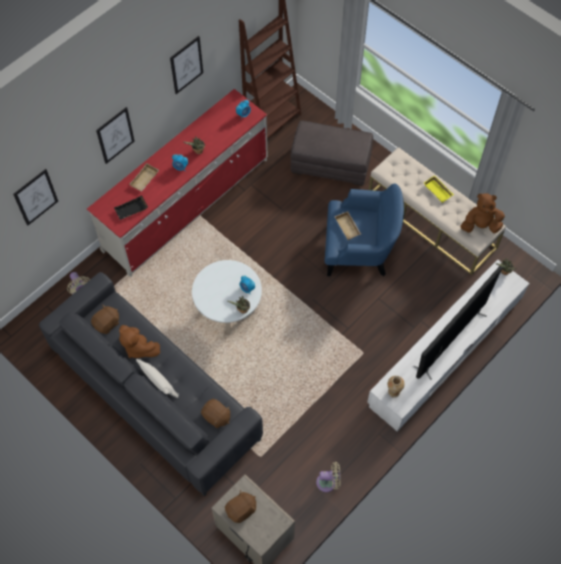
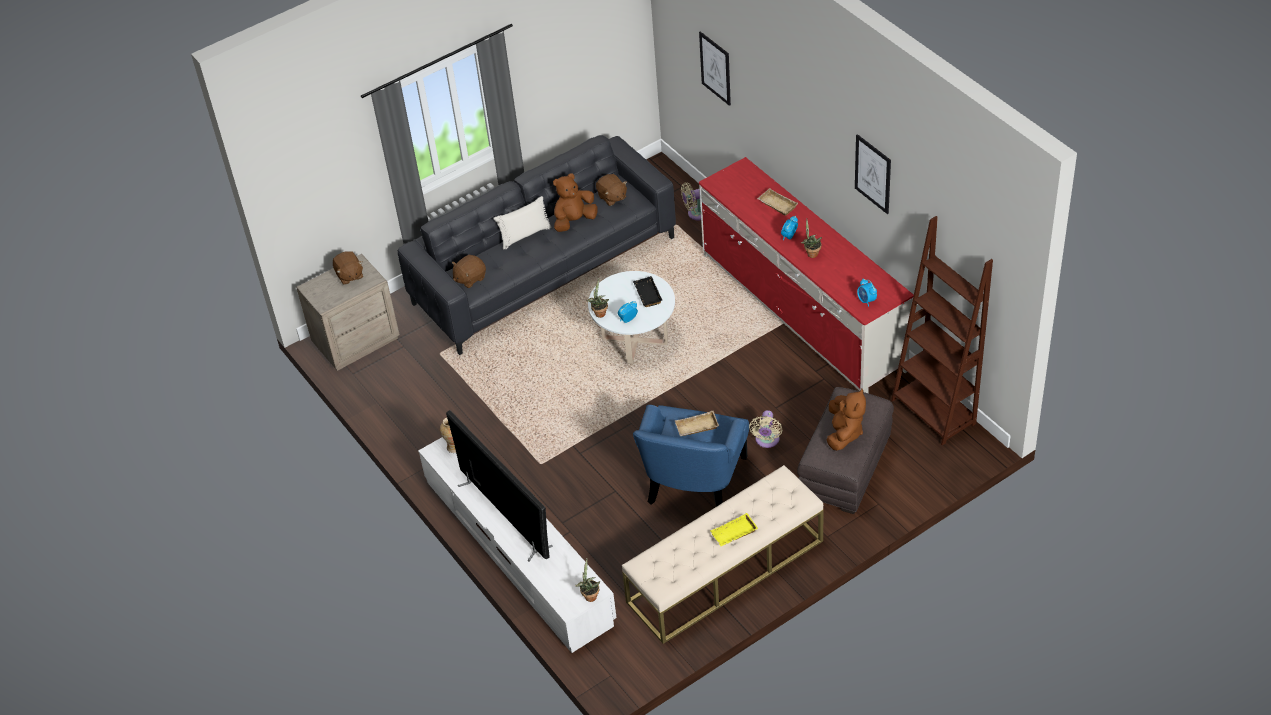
camera: 105 degrees right, 15 degrees down
picture [96,107,135,164] -> none
black tray [114,195,148,220] -> black tray moved to [633,276,662,307]
beige fan [316,462,341,492] -> beige fan moved to [749,410,782,448]
brown plush toy [461,194,505,233] -> brown plush toy moved to [826,389,866,451]

